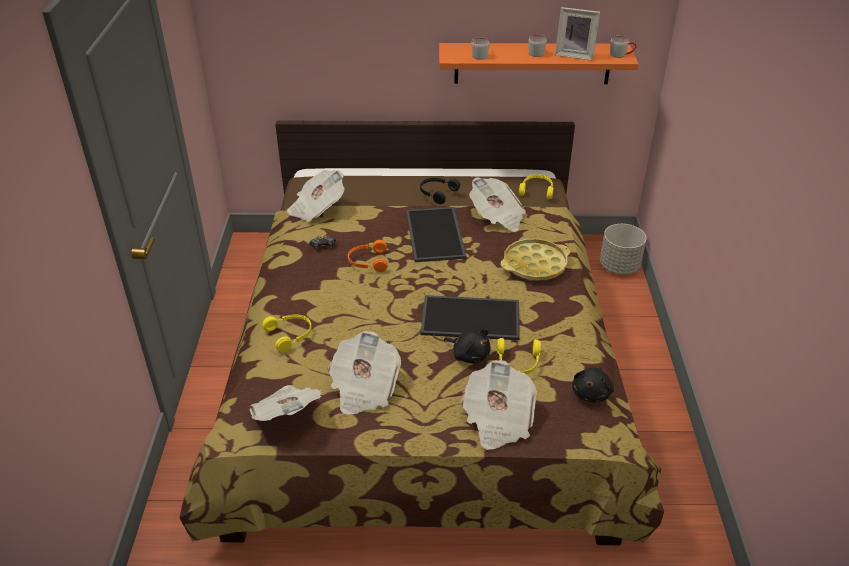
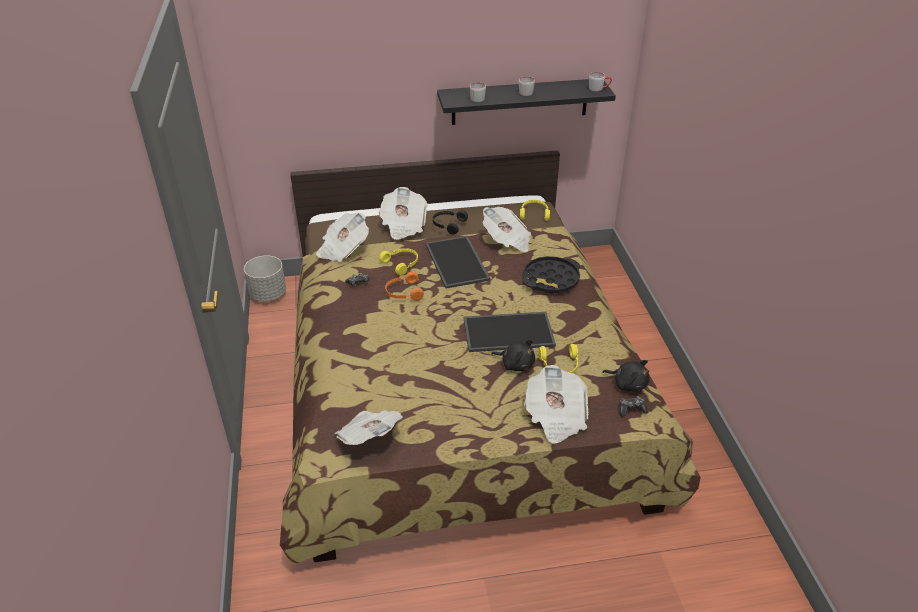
camera: 10 degrees left, 0 degrees up
yellow headphones [262,315,312,352] -> yellow headphones moved to [379,248,418,275]
newspaper [328,331,401,415] -> newspaper moved to [379,187,428,240]
orange shelf [439,43,639,84] -> black shelf [437,79,616,125]
yellow tray [501,239,570,281] -> black tray [523,256,580,293]
picture frame [555,7,600,61] -> none
black plush toy [572,367,614,402] -> black plush toy turned 75 degrees counterclockwise [602,360,650,392]
grey planter [600,224,646,274] -> grey planter moved to [244,256,286,302]
none -> game controller [620,396,649,417]

